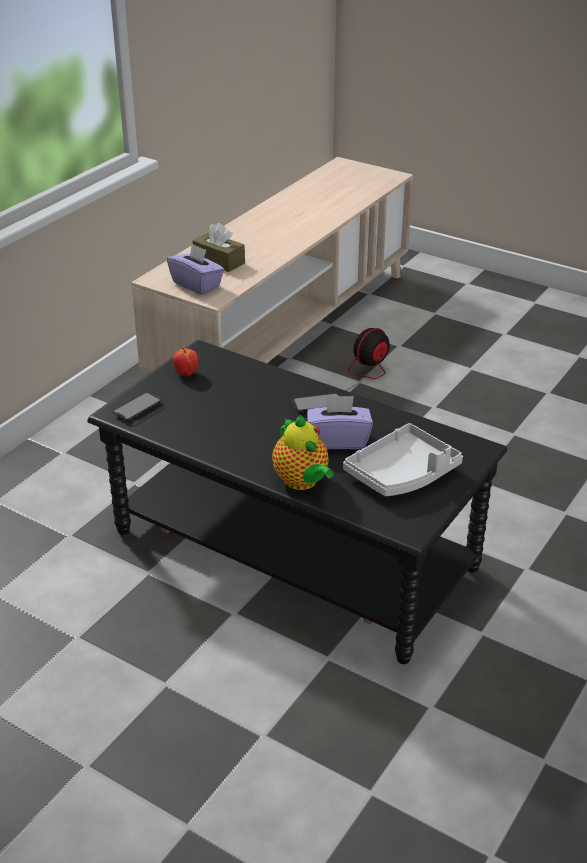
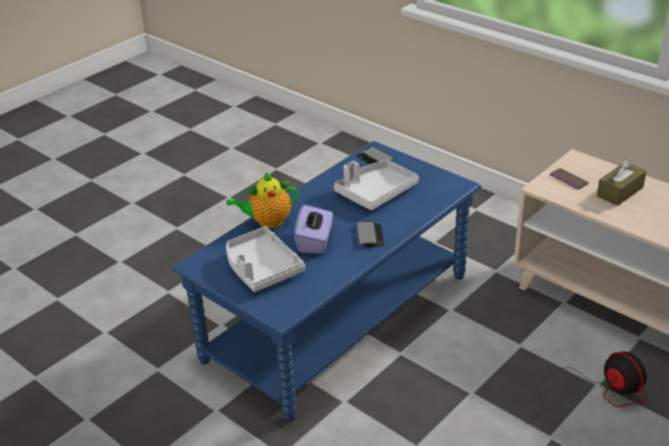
camera: 100 degrees right, 0 degrees up
black coffee table [87,340,507,664] -> blue coffee table [172,141,481,422]
purple tissue box [167,243,224,295] -> phone [550,168,589,189]
apple [173,348,199,377] -> none
none -> grey tray [334,160,419,210]

